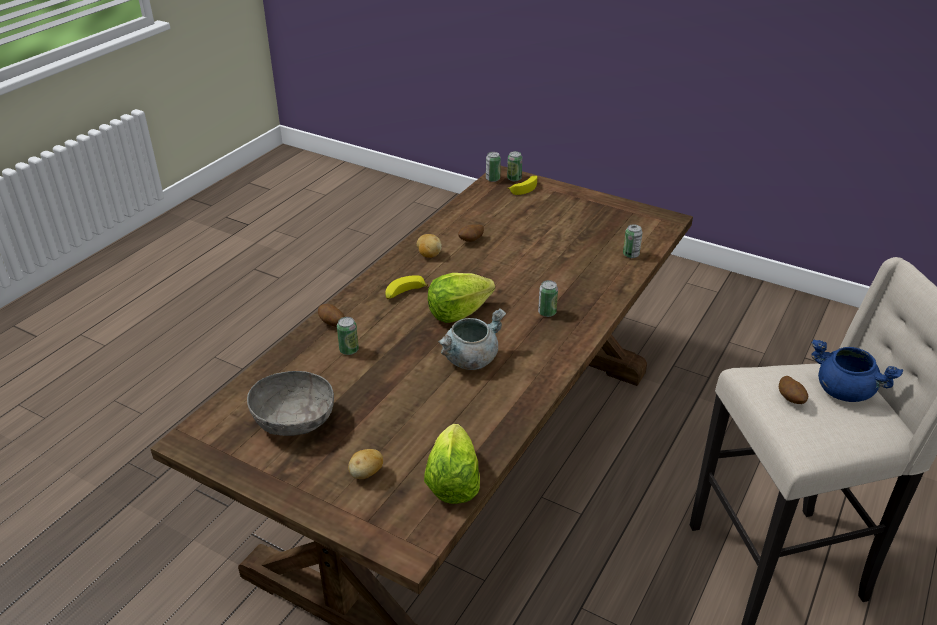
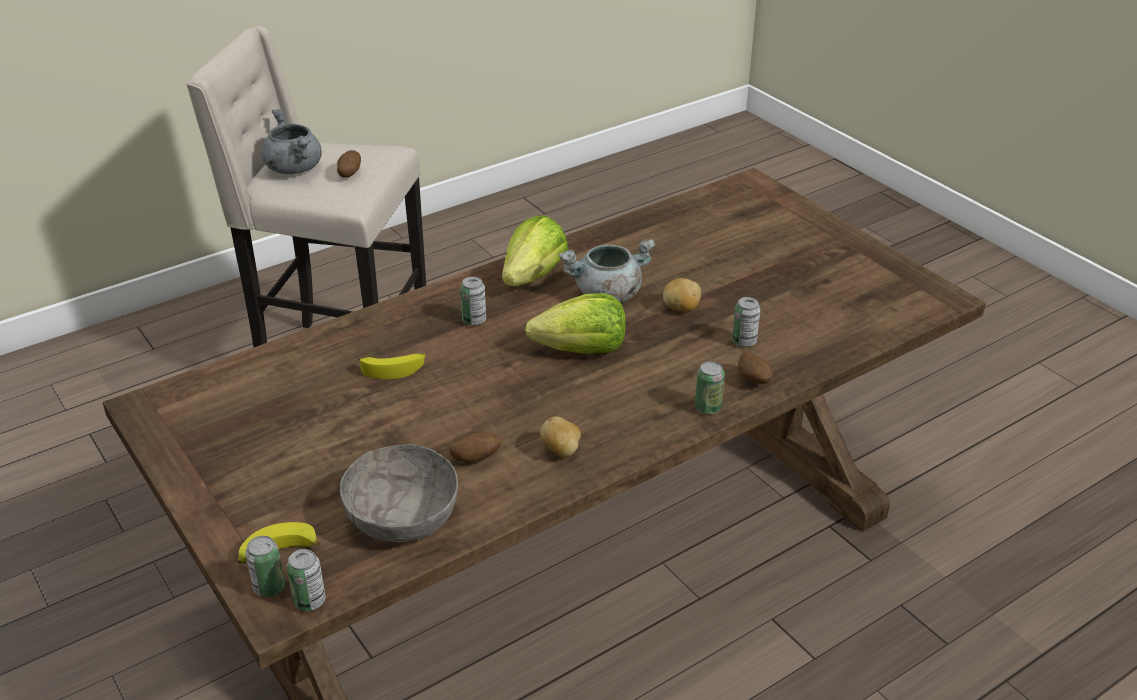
camera: 155 degrees left, 0 degrees up
grey bowl [247,371,334,436] -> grey bowl moved to [340,444,458,542]
potato [348,449,383,479] -> potato moved to [663,278,701,311]
banana [385,275,428,299] -> banana moved to [358,353,426,379]
lettuce [424,424,480,504] -> lettuce moved to [502,215,568,286]
can [623,224,643,258] -> can moved to [695,361,725,414]
blue cooking pot [811,340,903,402] -> grey cooking pot [262,109,322,174]

